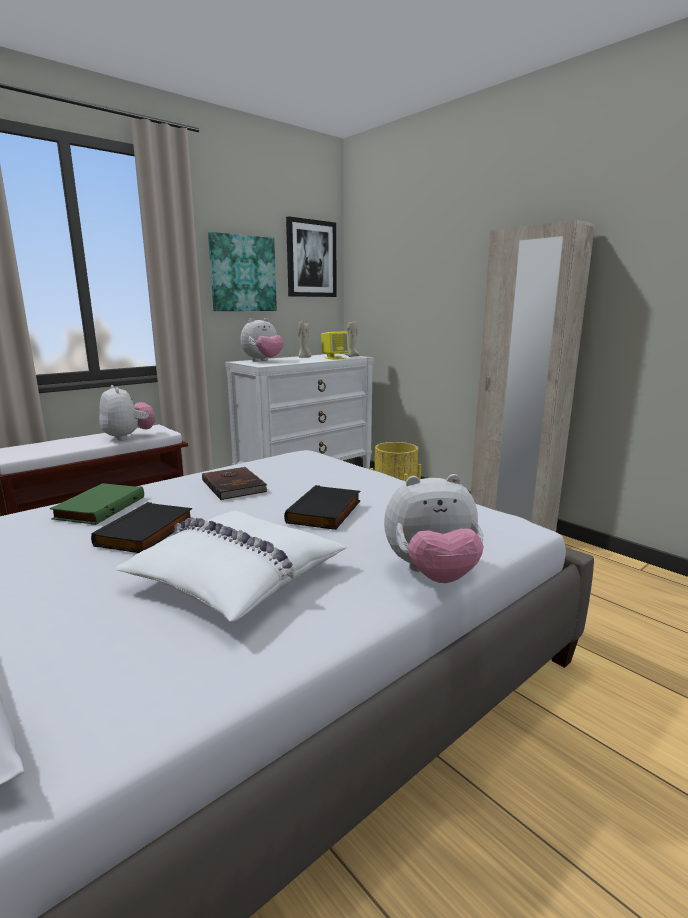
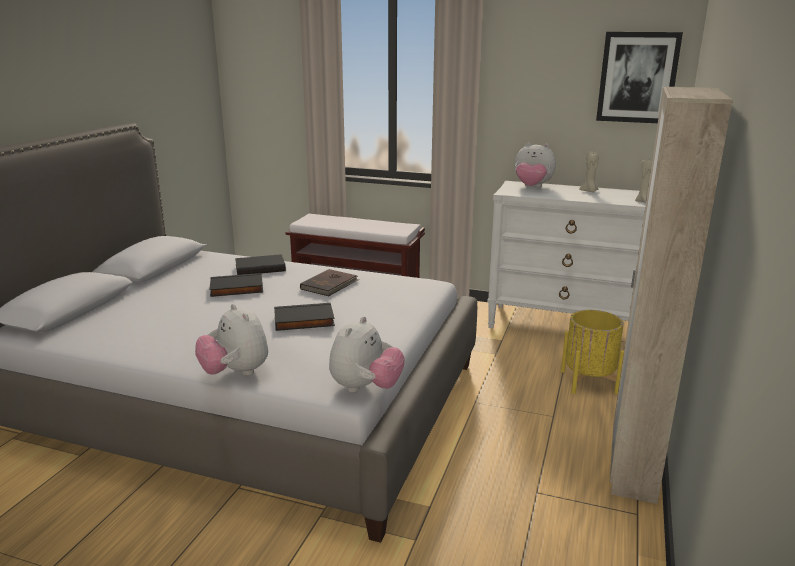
camera: 60 degrees right, 5 degrees up
green book [50,483,144,525] -> black book [235,254,286,275]
plush toy [99,385,156,441] -> plush toy moved to [329,316,405,393]
white pillow [114,511,347,622] -> none
picture [208,232,277,311] -> none
yellow speaker [321,331,349,359] -> none

